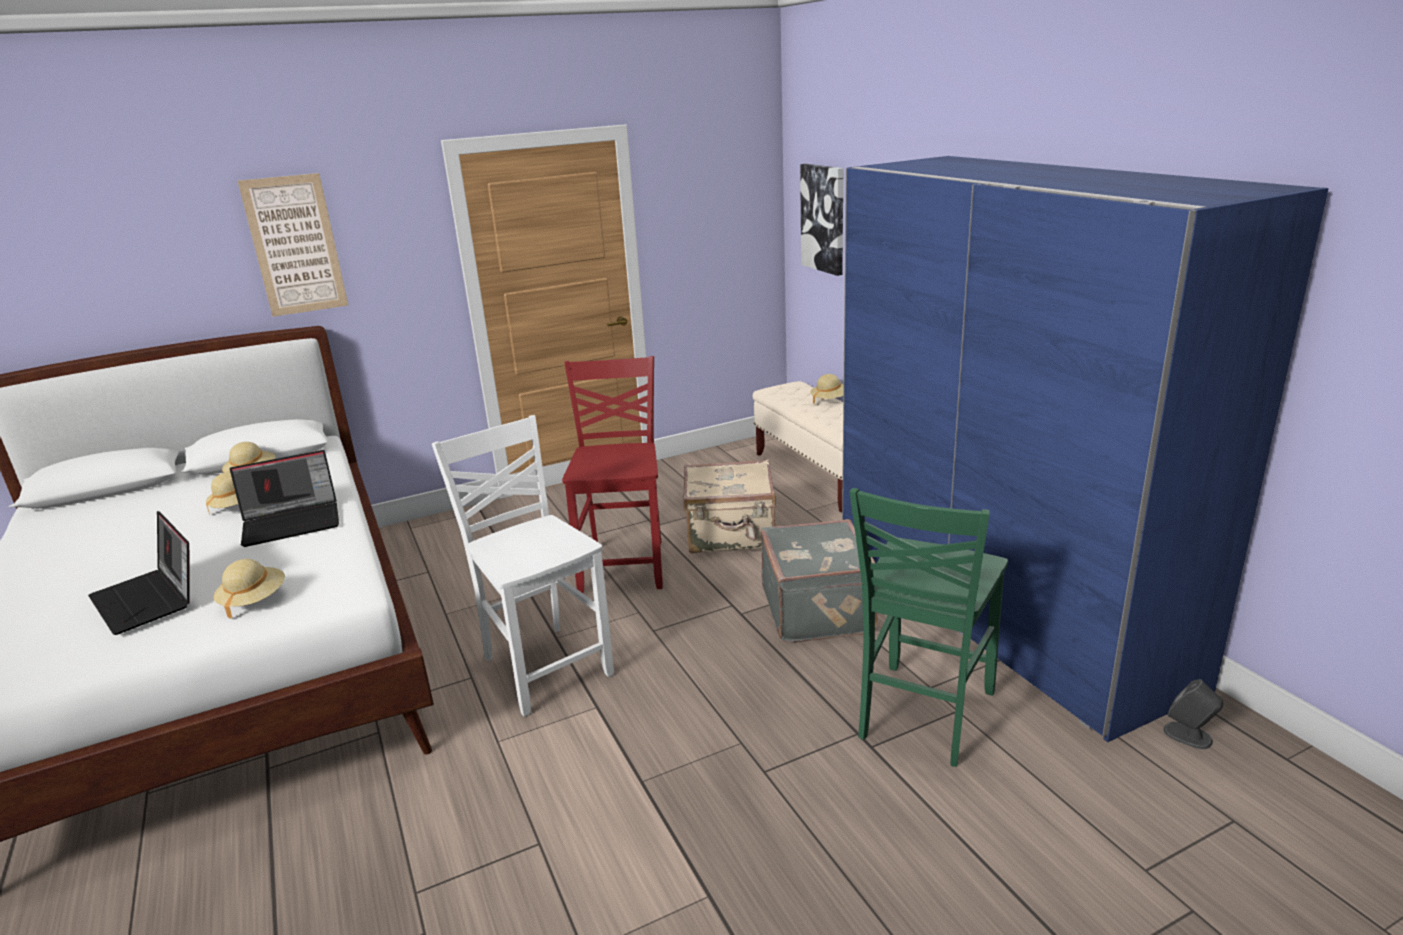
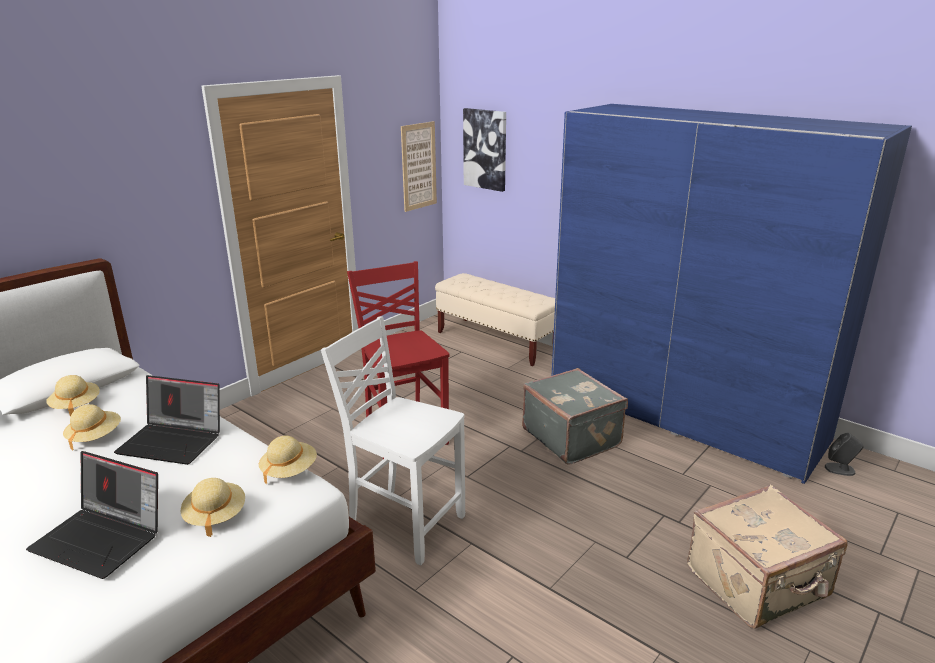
camera: 25 degrees left, 0 degrees up
laptop [230,450,339,547] -> laptop turned 60 degrees clockwise [114,375,220,465]
picture [238,173,348,317] -> picture moved to [401,121,437,212]
beige suitcase [683,460,776,553] -> beige suitcase moved to [687,485,847,629]
beige hat [810,374,844,404] -> beige hat moved to [259,435,317,485]
green chair [850,488,1008,767] -> none

